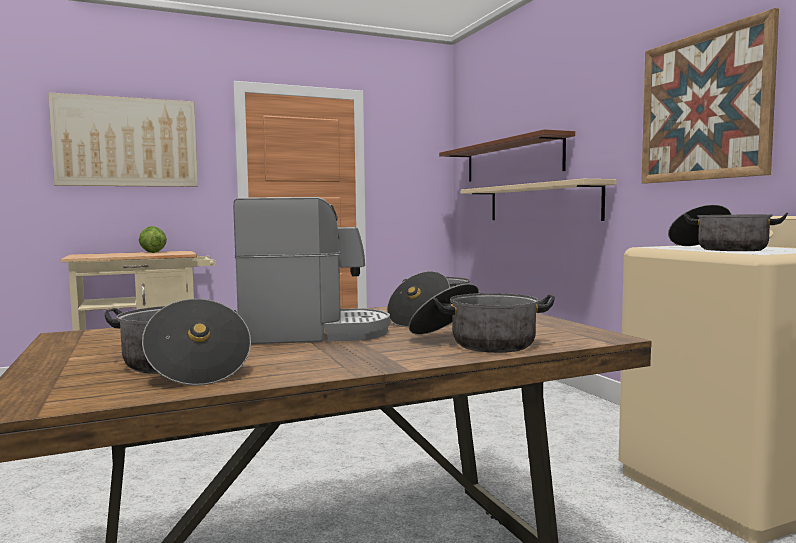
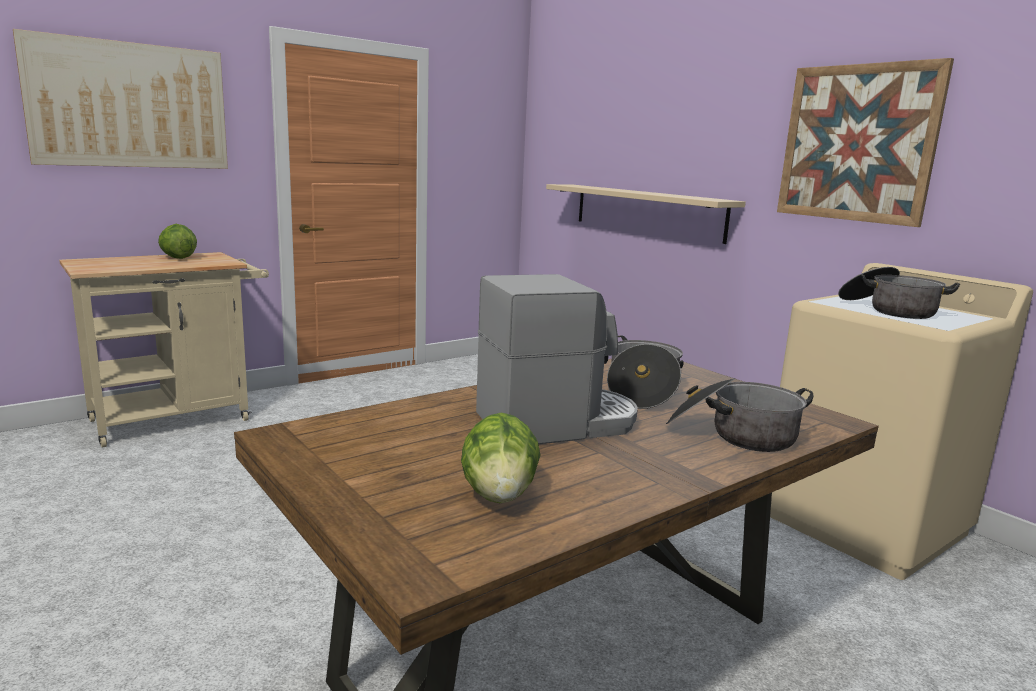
camera: 15 degrees left, 10 degrees up
cooking pot [105,299,251,386] -> lettuce [461,412,540,503]
brown shelf [439,129,575,182] -> none

